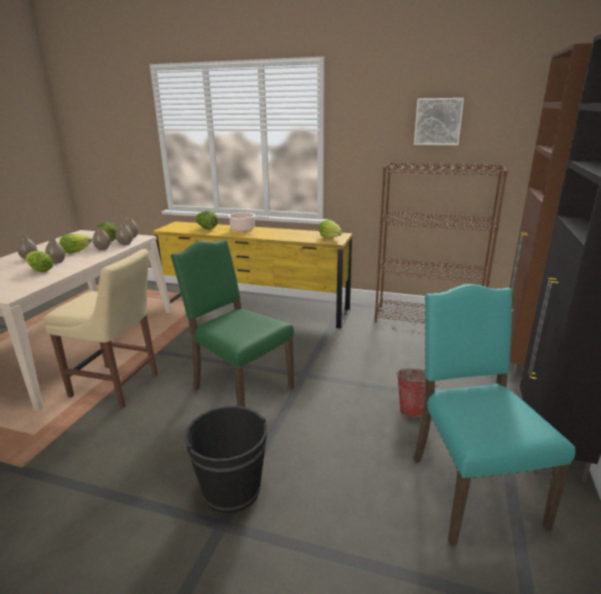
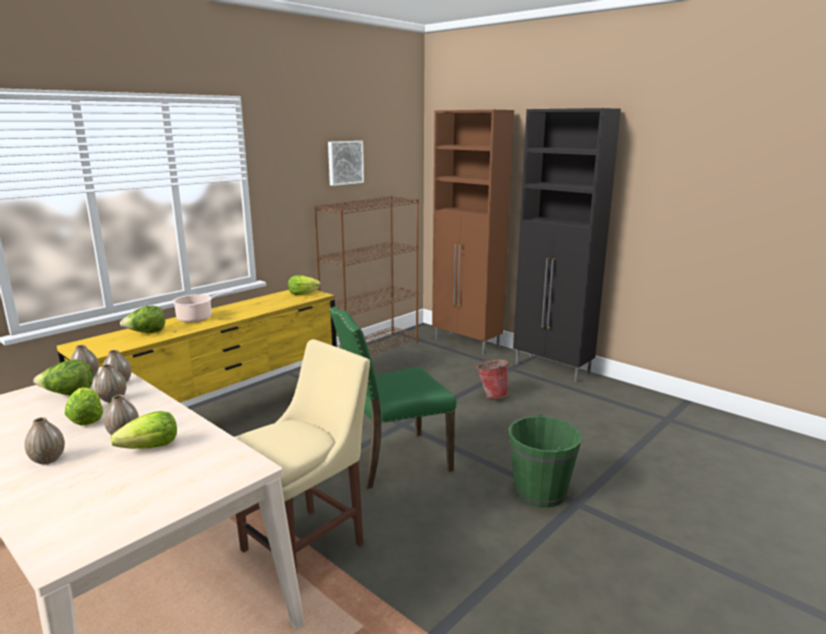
camera: 65 degrees left, 5 degrees down
black bucket [184,406,267,513] -> green bucket [509,413,582,508]
turquoise chair [413,284,575,546] -> none

